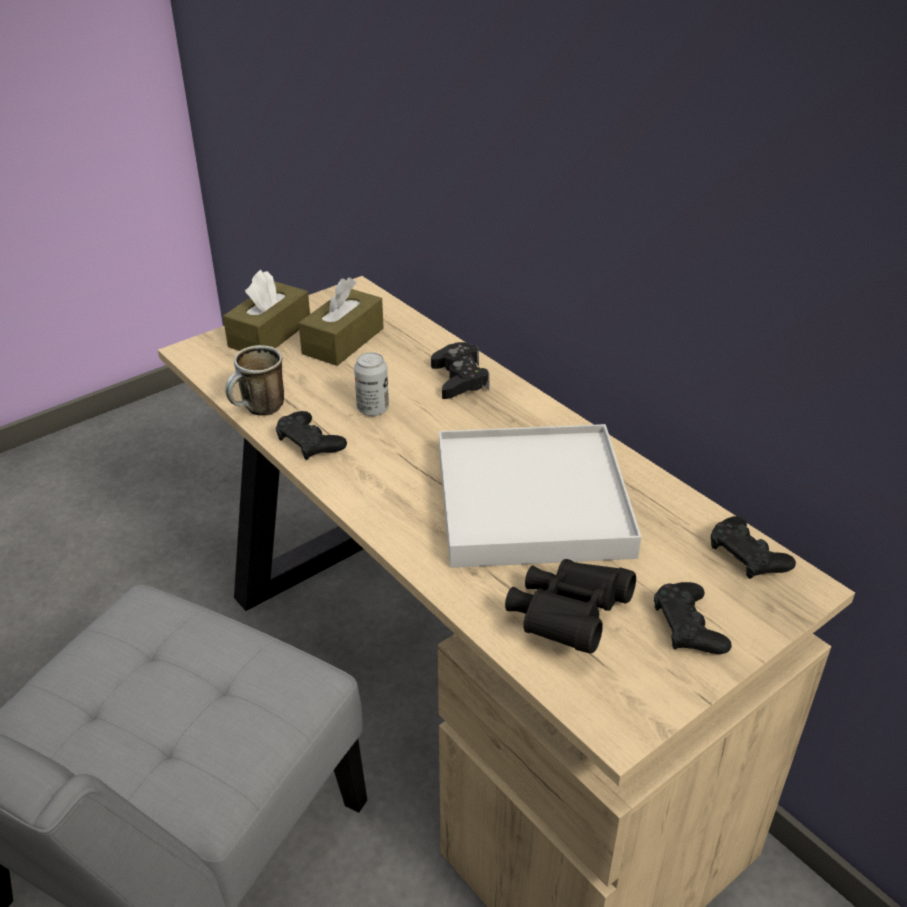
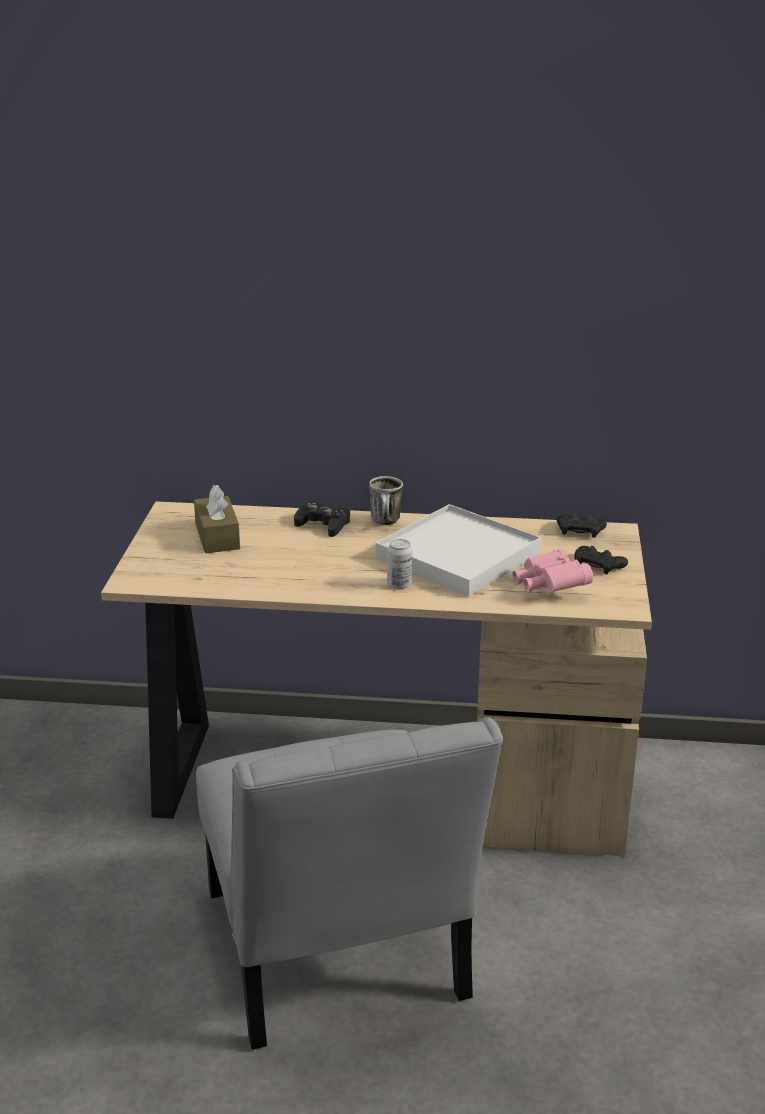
camera: 45 degrees left, 10 degrees down
brown tissue box [223,270,310,351] -> none
mug [225,345,284,416] -> mug moved to [369,476,403,525]
black game controller [276,411,347,460] -> none
can [354,352,389,416] -> can moved to [387,539,413,589]
black binoculars [505,559,636,654] -> pink binoculars [512,549,593,593]

